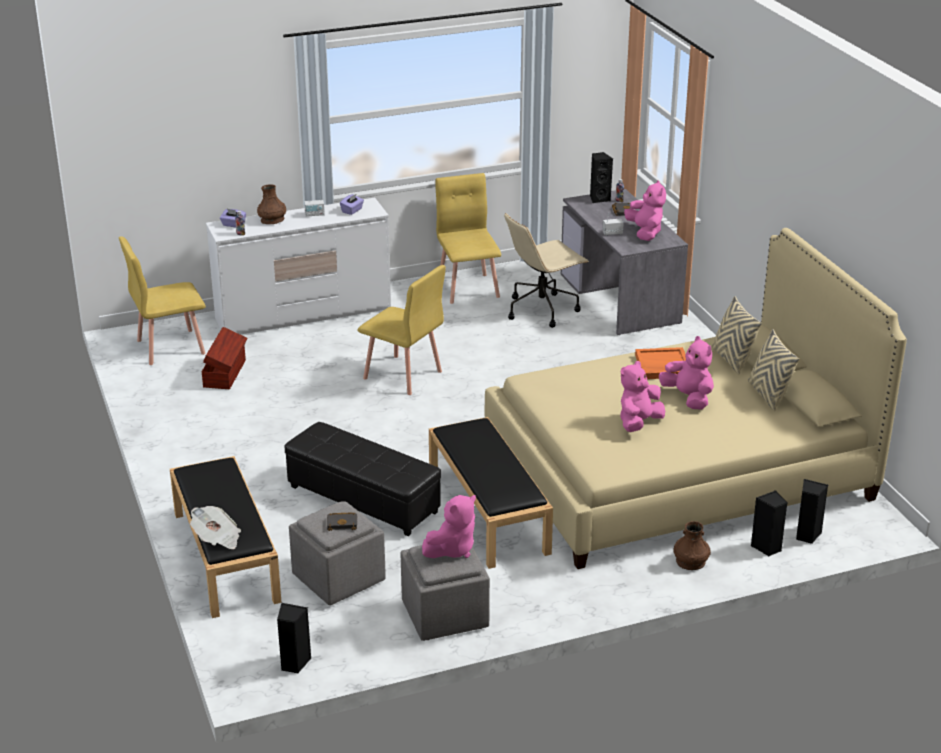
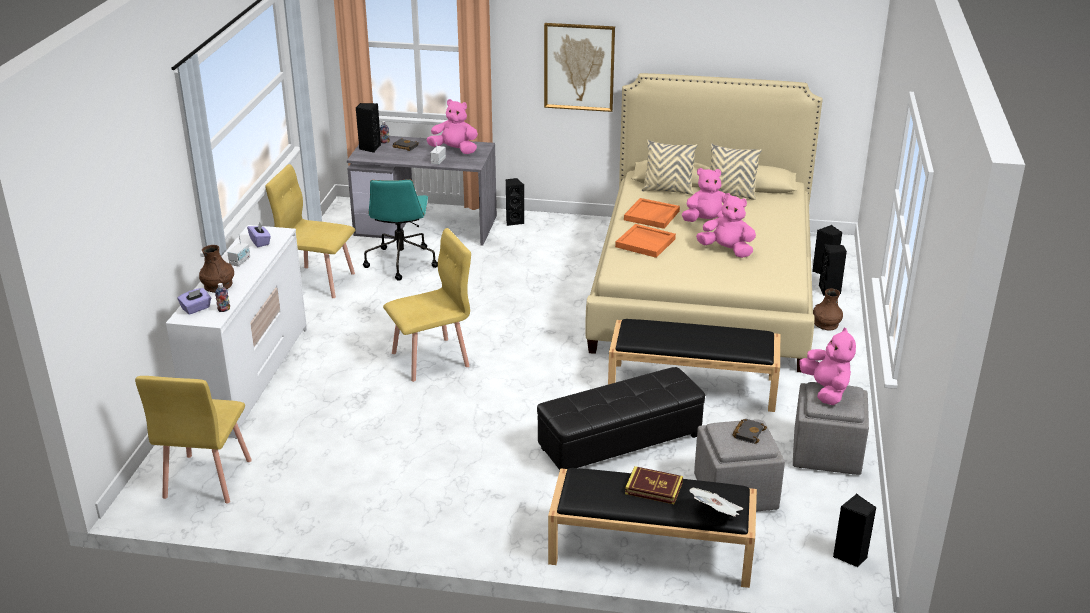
camera: 60 degrees left, 0 degrees up
brown storage box [202,327,247,389] -> none
beige office chair [504,213,589,328] -> turquoise office chair [363,179,438,281]
pink plush toy [620,361,665,432] -> pink plush toy turned 135 degrees clockwise [696,193,756,258]
none -> black speaker [505,178,525,226]
none -> picture [544,23,615,112]
none -> orange tray [615,224,676,258]
none -> book [625,466,683,504]

